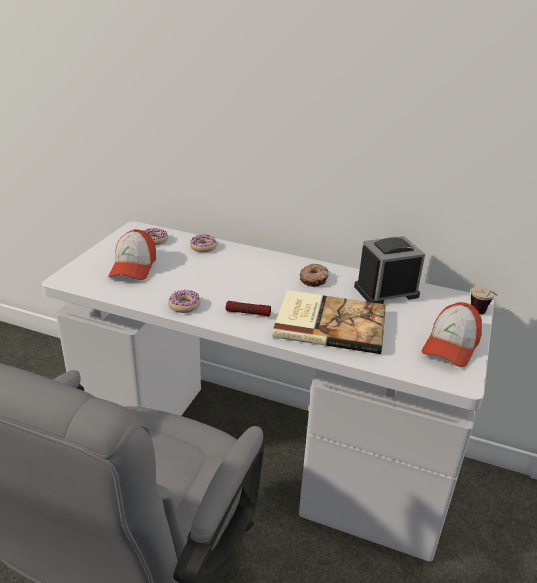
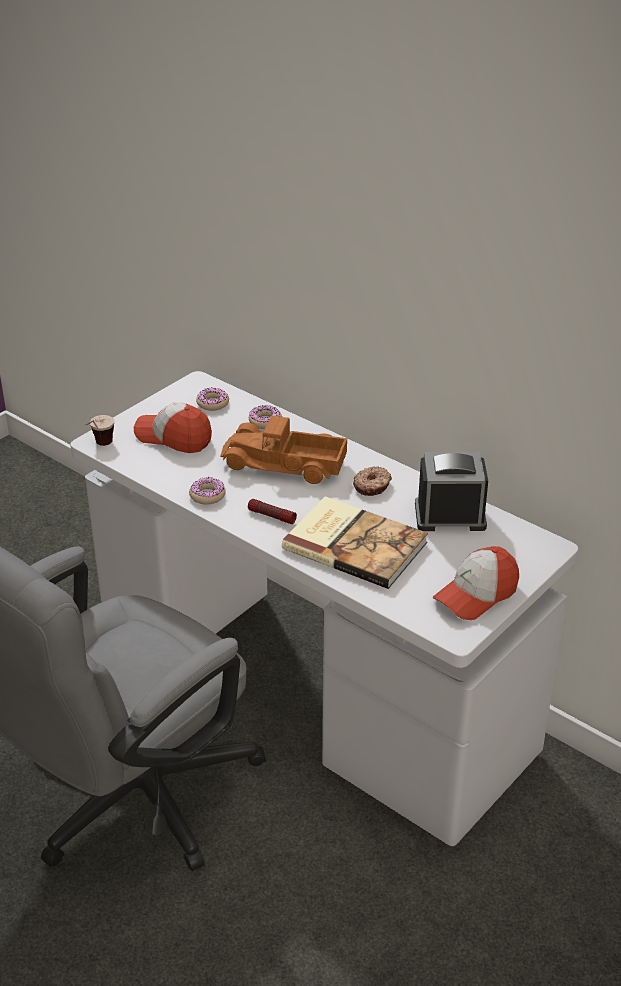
camera: 20 degrees right, 5 degrees up
cap [108,229,156,280] -> cap turned 90 degrees clockwise [134,402,212,453]
cup [471,286,497,314] -> cup moved to [85,415,114,446]
none -> toy truck [220,416,347,484]

